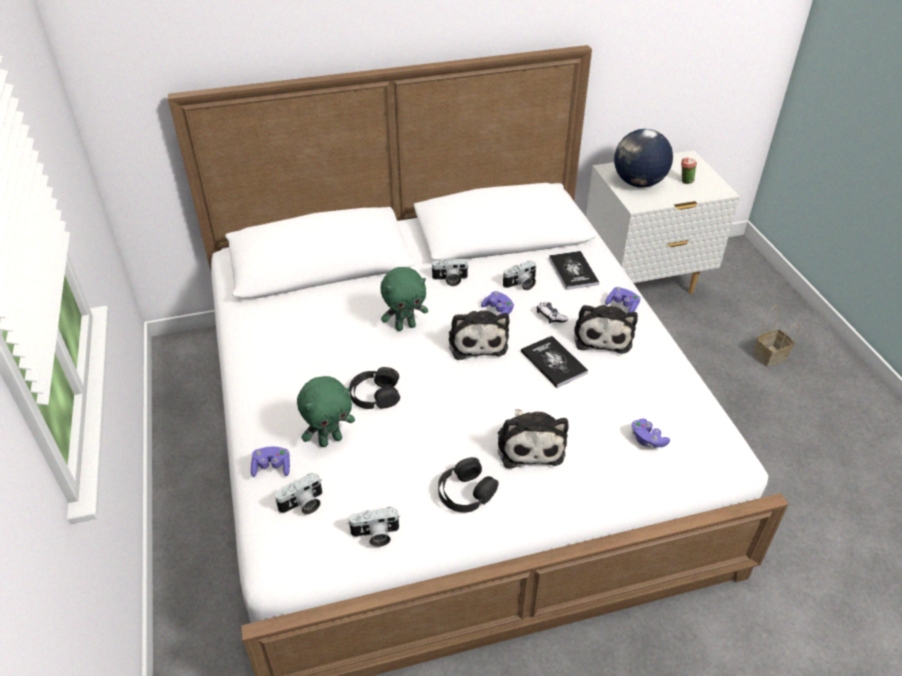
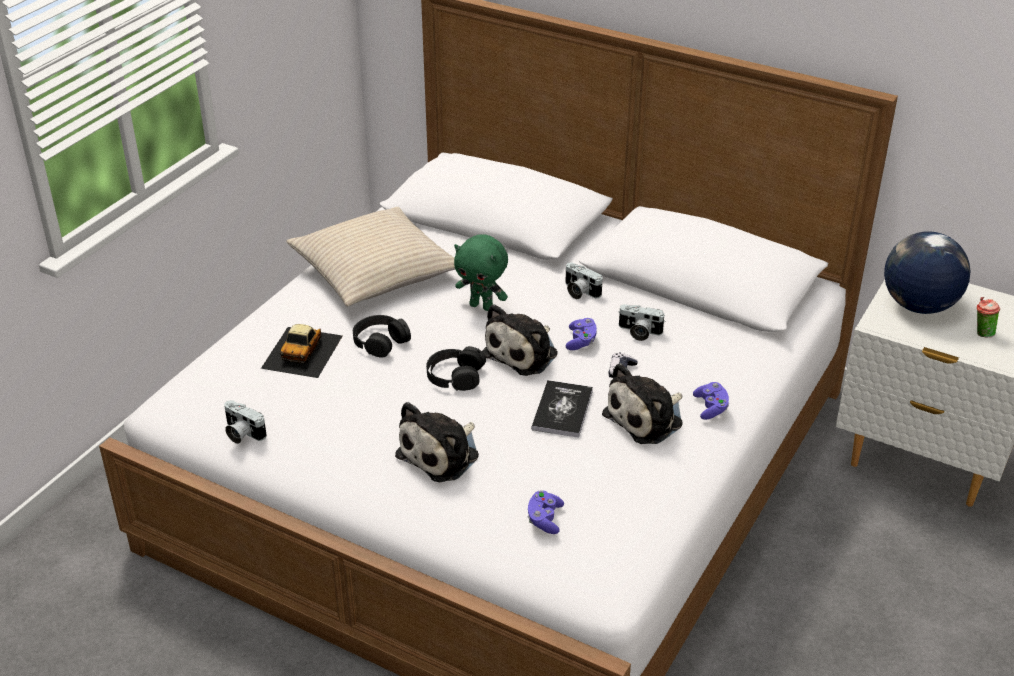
camera: 45 degrees right, 5 degrees down
purple game controller [251,447,290,477] -> none
camera [275,472,322,515] -> none
green plush toy [297,376,355,447] -> toy car [261,324,343,378]
black headphones [438,457,499,513] -> black headphones moved to [426,346,486,391]
book [549,251,599,290] -> none
basket [753,306,800,367] -> none
none -> beige pillow [286,207,455,306]

